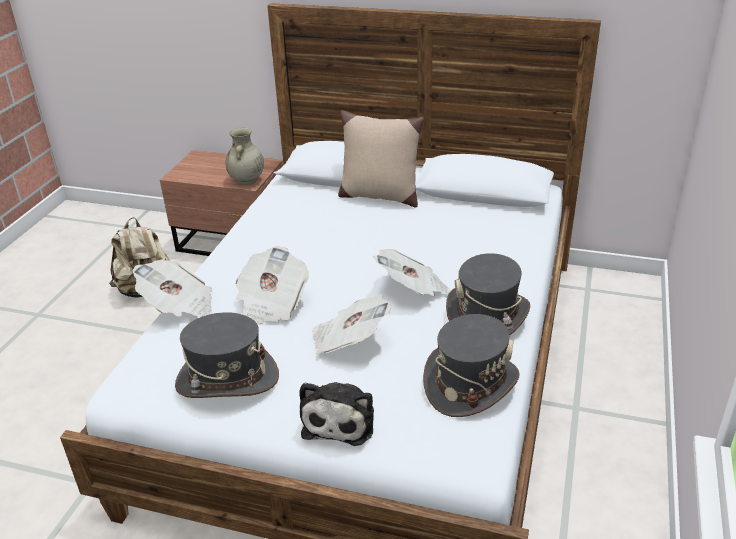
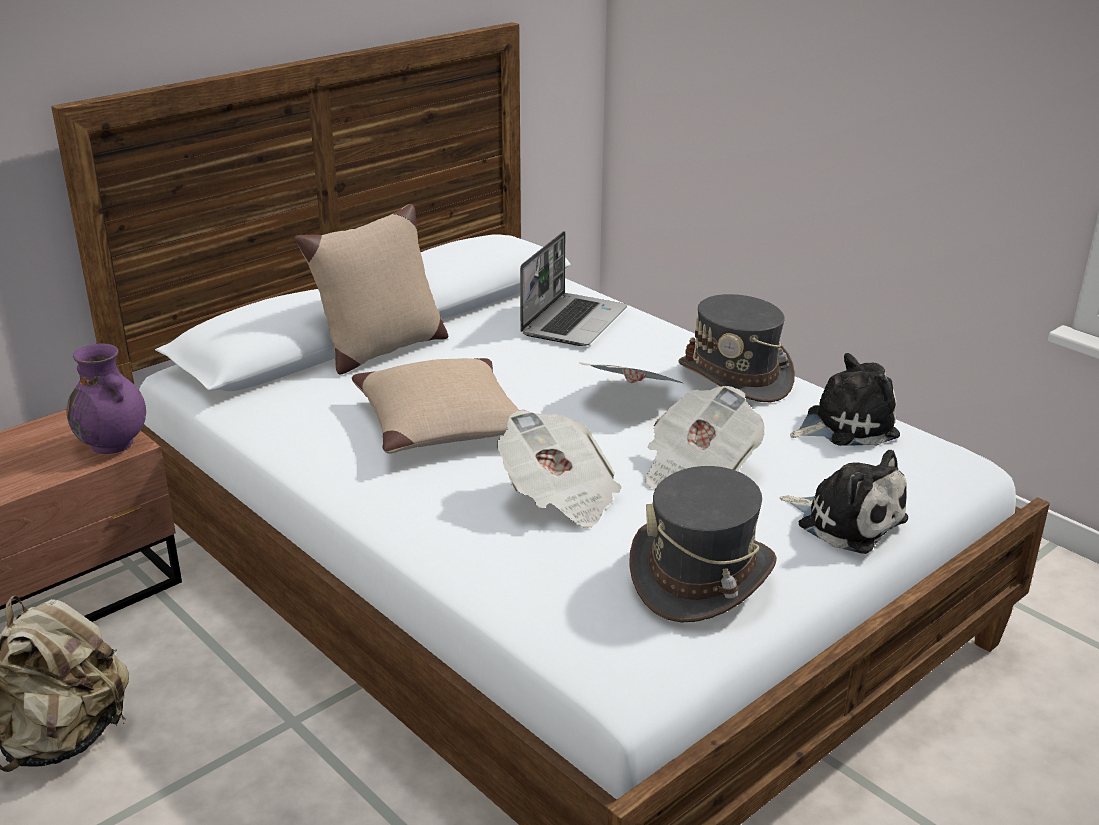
camera: 60 degrees left, 5 degrees down
newspaper [133,260,212,317] -> none
beige vase [225,127,264,185] -> purple vase [67,343,146,454]
grey hat [423,314,519,417] -> plush toy [790,353,900,446]
none -> beige pillow [352,358,519,454]
none -> laptop [520,231,627,346]

